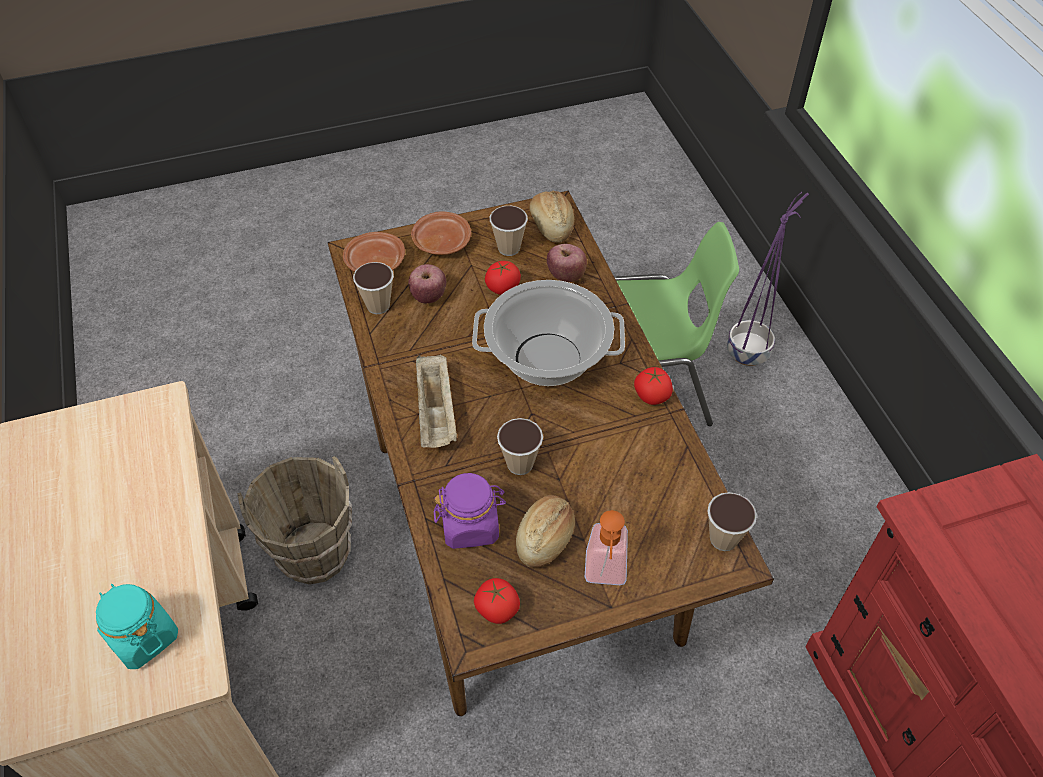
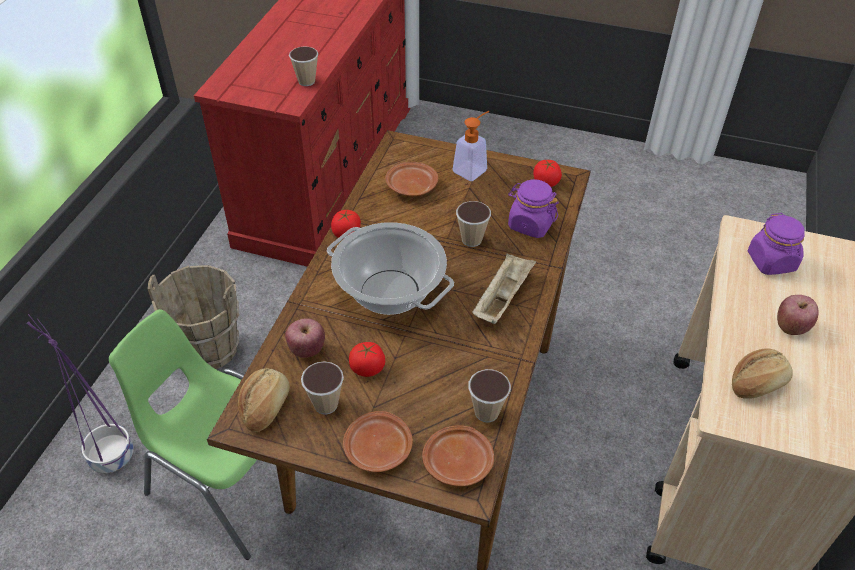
camera: 145 degrees left, 5 degrees down
turquoise jar [96,584,178,669] -> purple jar [748,213,805,275]
brown bucket [238,456,352,584] -> brown bucket moved to [147,265,239,369]
apple [408,264,446,303] -> apple moved to [777,295,819,335]
bread [516,495,575,567] -> bread moved to [732,348,793,399]
cup [708,492,757,551] -> cup moved to [289,46,318,86]
none -> brown plate [385,162,439,197]

